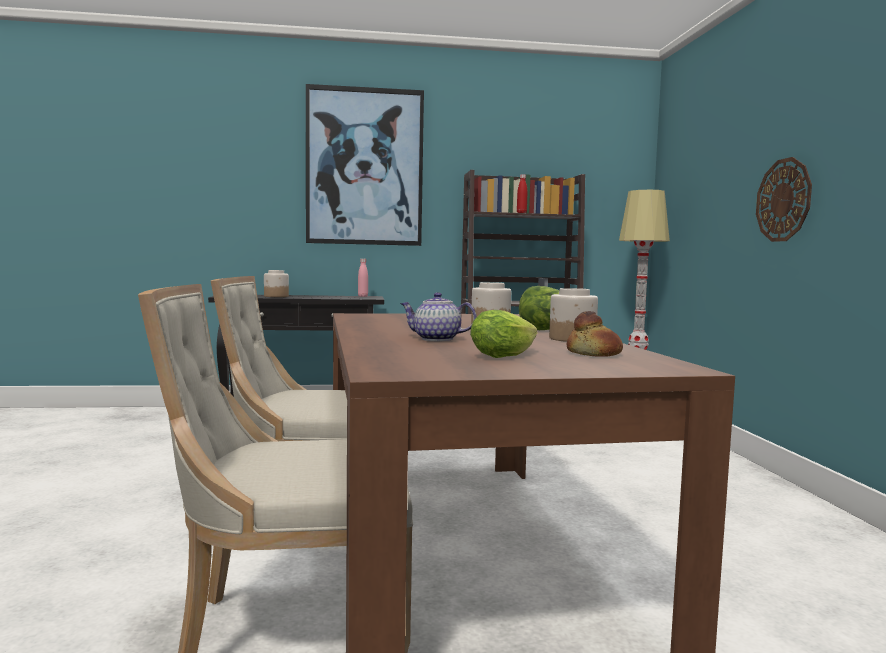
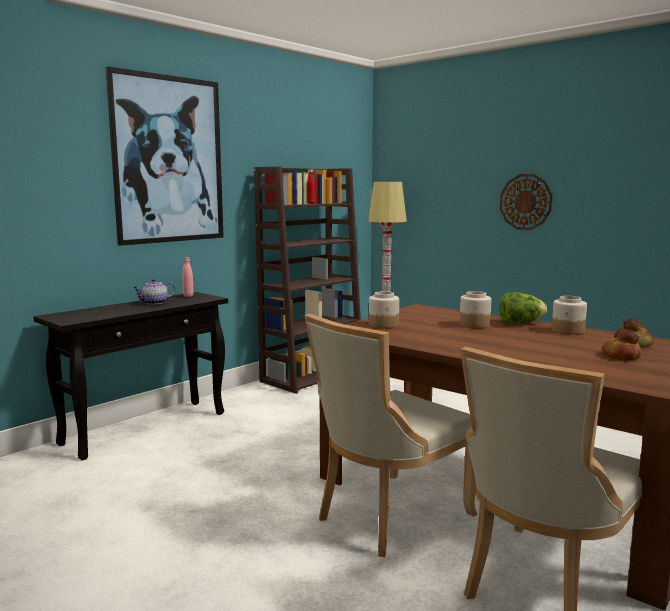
camera: 40 degrees left, 5 degrees up
jar [264,270,289,297] -> jar moved to [369,291,399,328]
teapot [400,292,476,341] -> teapot moved to [133,279,176,305]
lettuce [470,310,538,358] -> bread [602,329,641,361]

